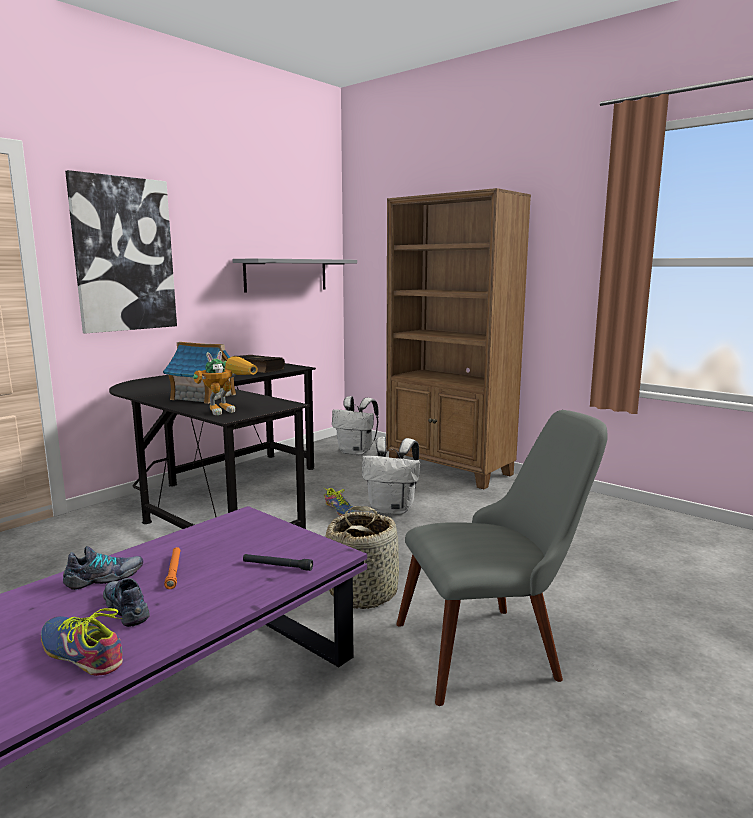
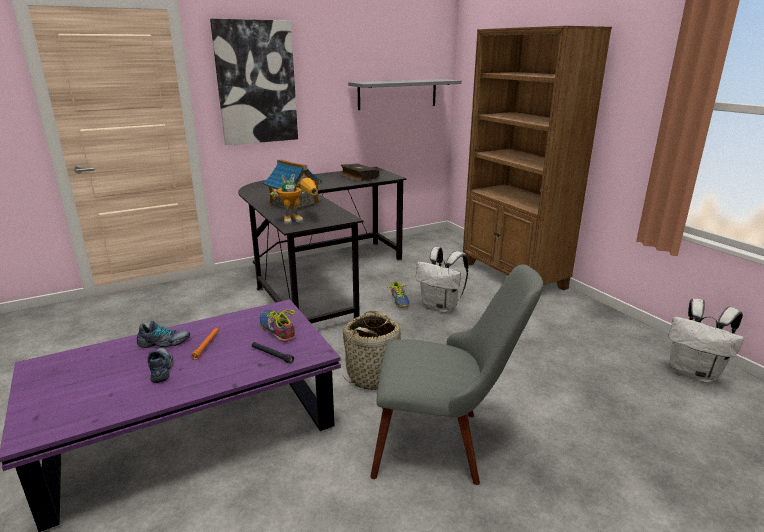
camera: 20 degrees right, 10 degrees up
shoe [41,608,123,676] -> shoe moved to [259,309,295,342]
white backpack [332,396,379,455] -> white backpack moved to [668,299,744,383]

